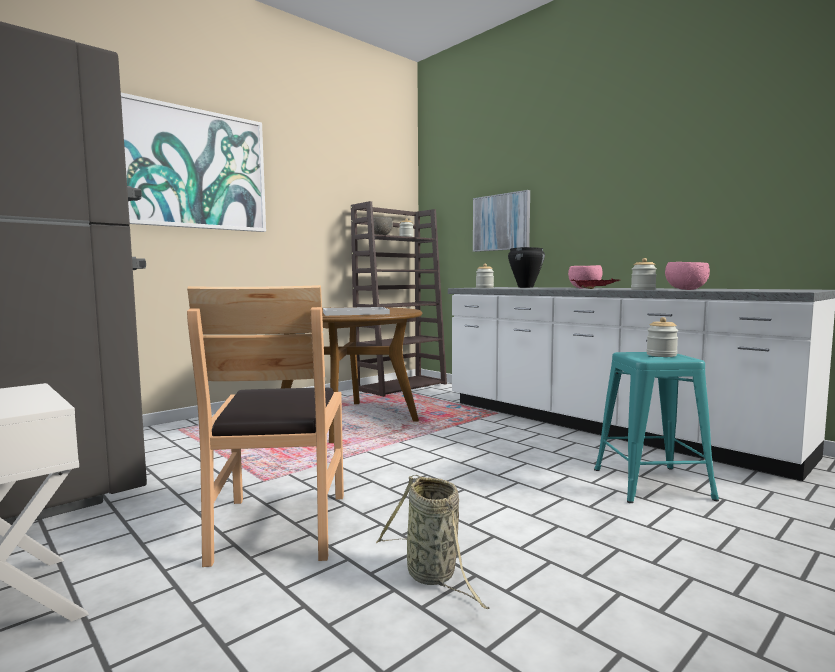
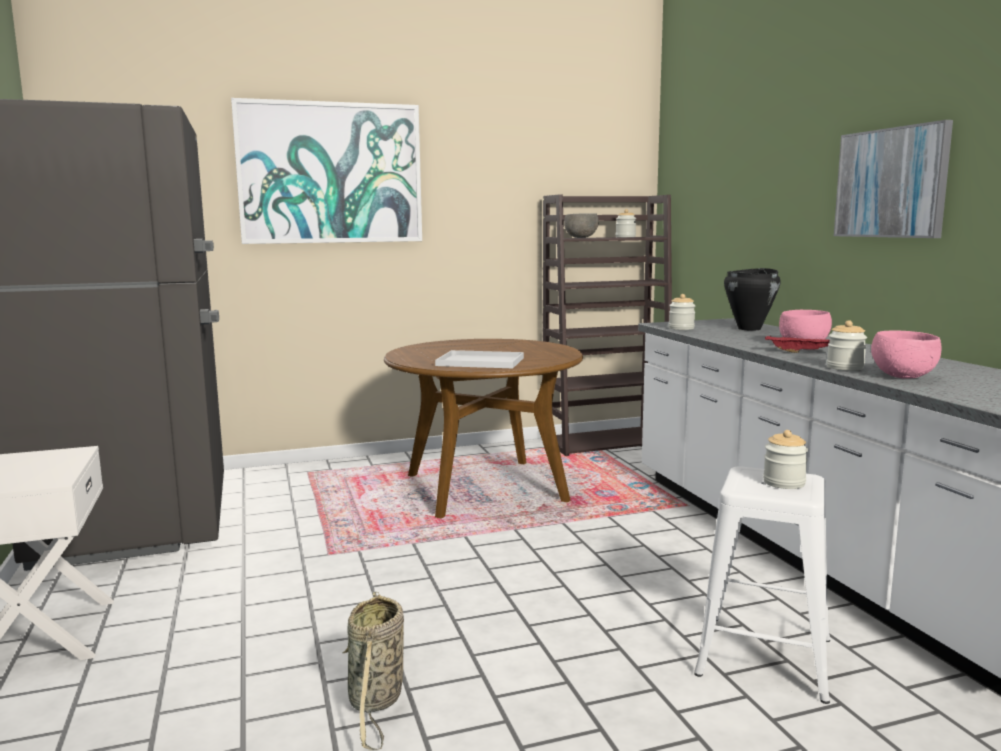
camera: 25 degrees right, 5 degrees up
brown chair [187,285,344,567] -> none
picture [473,190,530,252] -> picture moved to [834,120,953,238]
turquoise stool [594,352,719,503] -> white stool [694,466,830,704]

